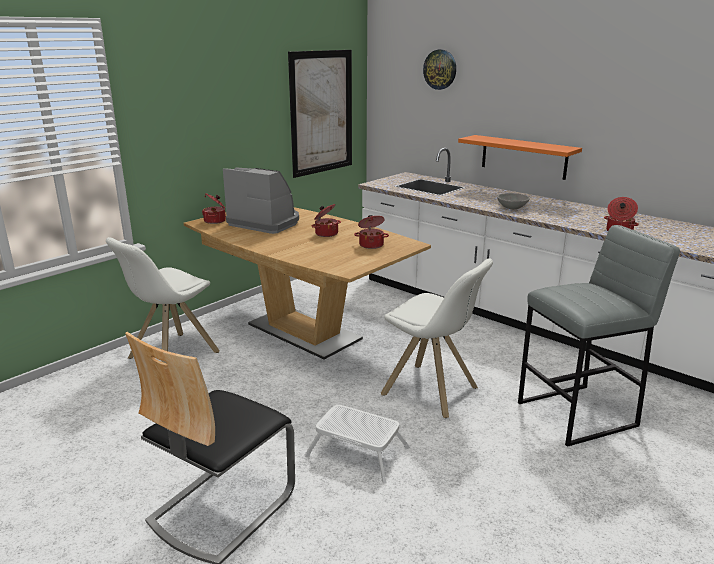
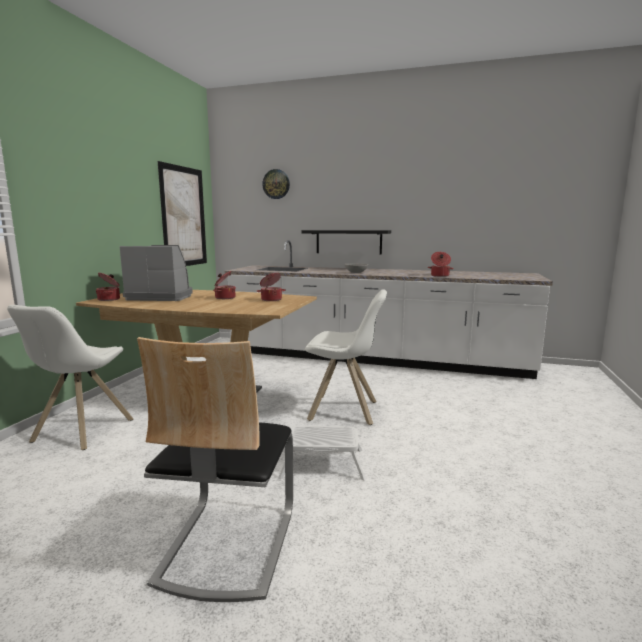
camera: 25 degrees left, 10 degrees down
orange shelf [458,135,582,180] -> black shelf [302,230,391,254]
grey stool [518,225,680,447] -> none

